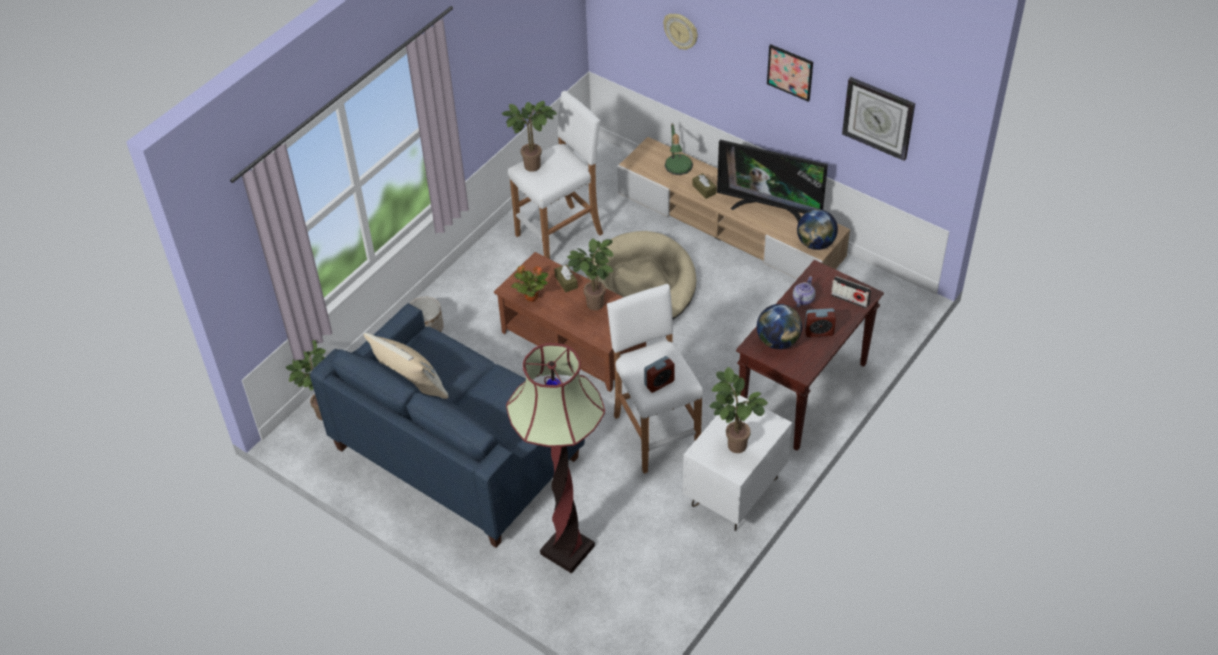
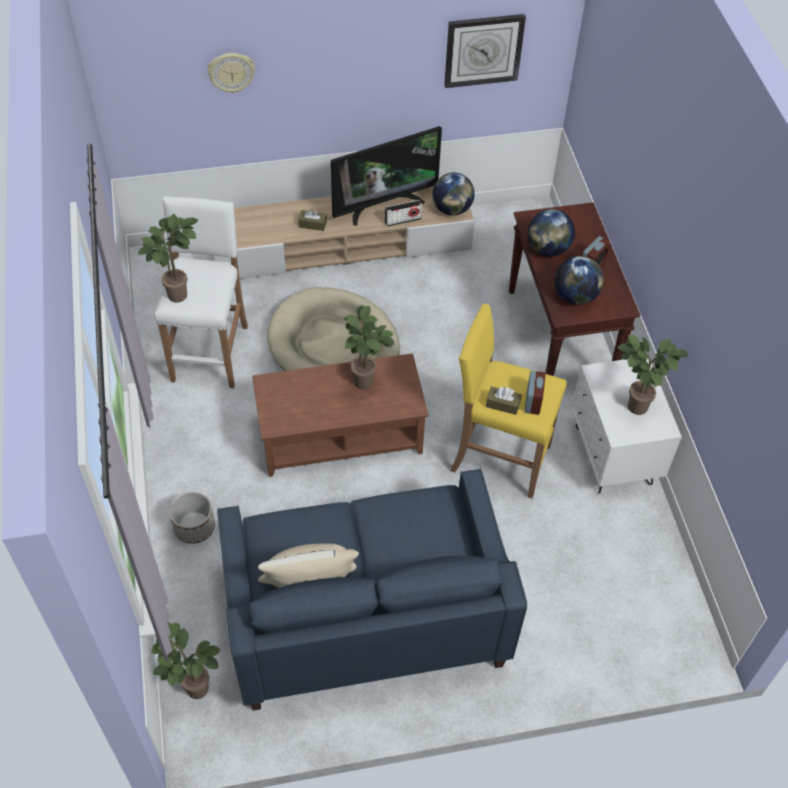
camera: 50 degrees left, 5 degrees up
floor lamp [506,343,605,574] -> none
potted plant [511,265,548,302] -> none
brown tissue box [554,264,578,292] -> brown tissue box moved to [486,386,522,415]
white stool [607,284,703,474] -> yellow stool [450,304,567,499]
table lamp [664,123,693,175] -> none
picture [767,44,813,102] -> none
teapot [793,276,816,307] -> globe [528,209,575,257]
radio [831,276,871,308] -> radio moved to [385,200,422,227]

